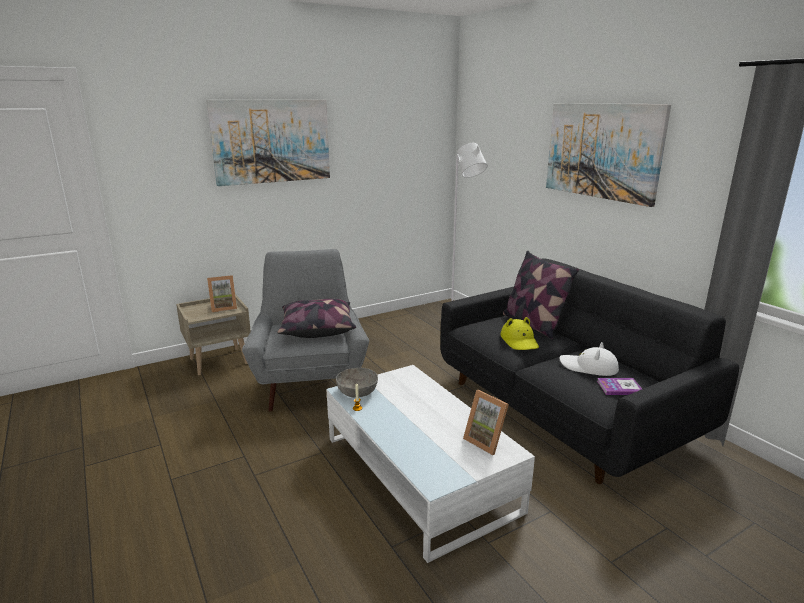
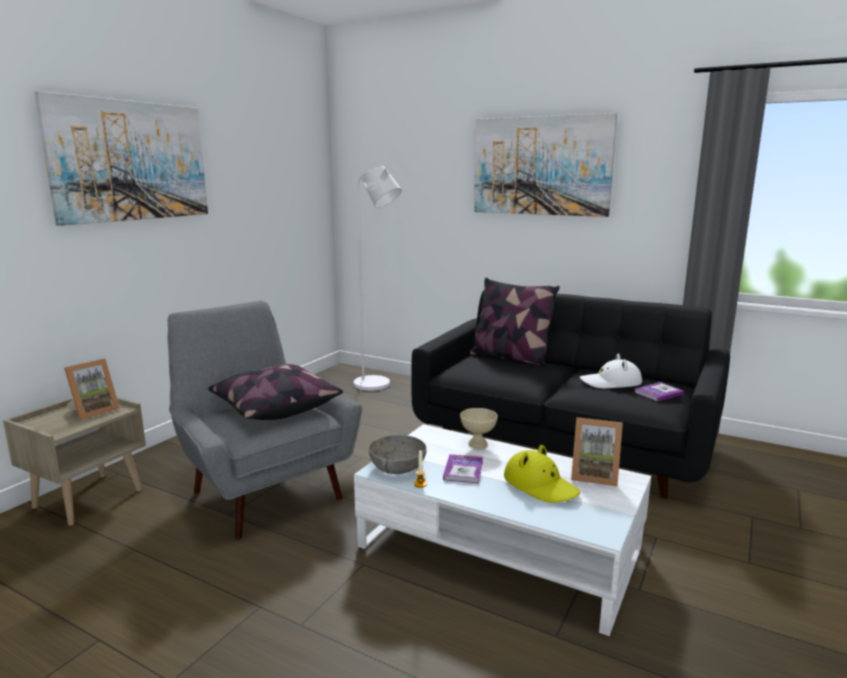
camera: 30 degrees left, 5 degrees down
yellow hat [500,317,539,350] -> yellow hat moved to [504,445,580,503]
none -> book [443,454,483,483]
none -> beige bowl [460,408,498,449]

